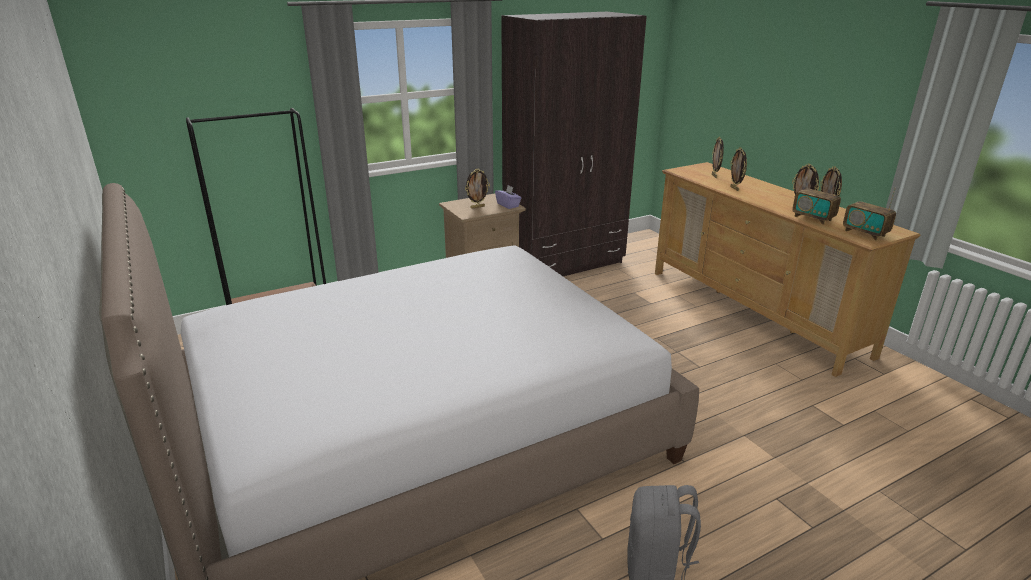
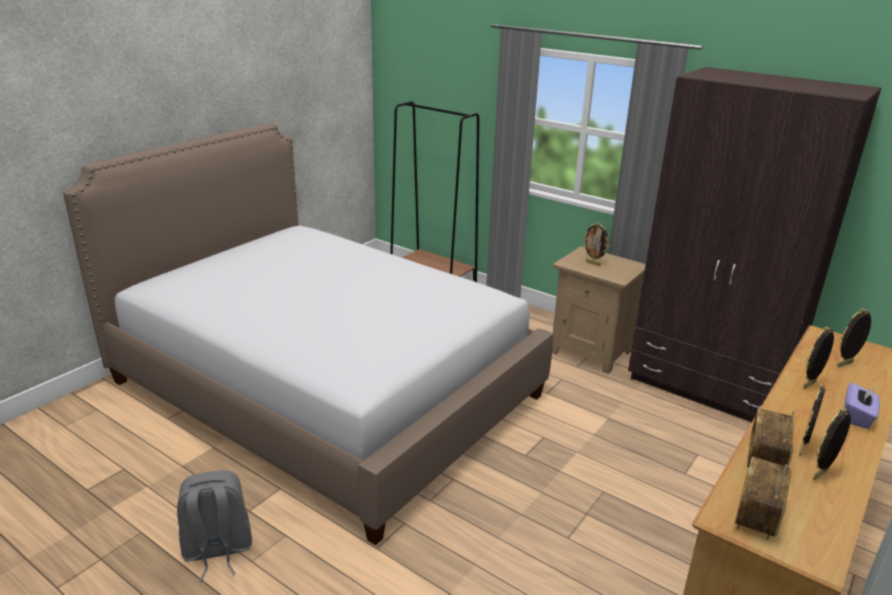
camera: 65 degrees right, 0 degrees up
purple tissue box [495,185,522,209] -> purple tissue box moved to [844,382,880,429]

